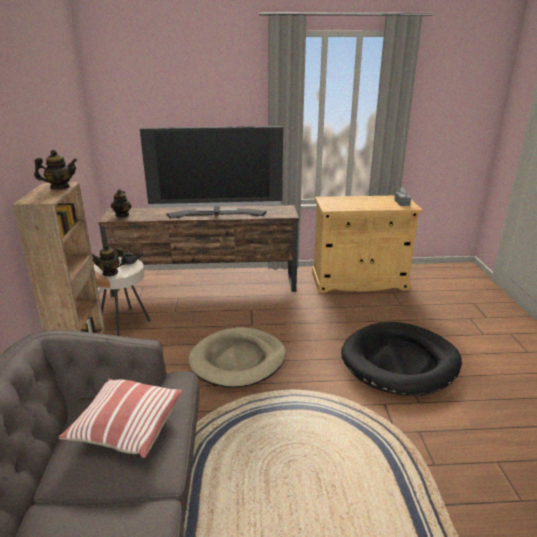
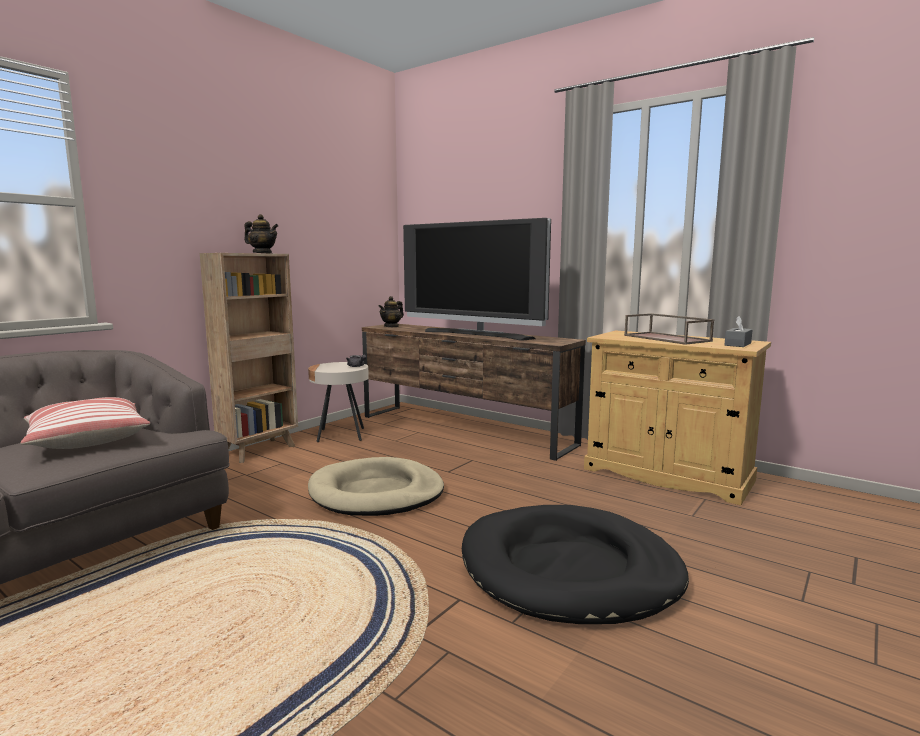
camera: 40 degrees right, 15 degrees down
teapot [92,244,127,276] -> none
none -> brown tray [624,313,714,345]

